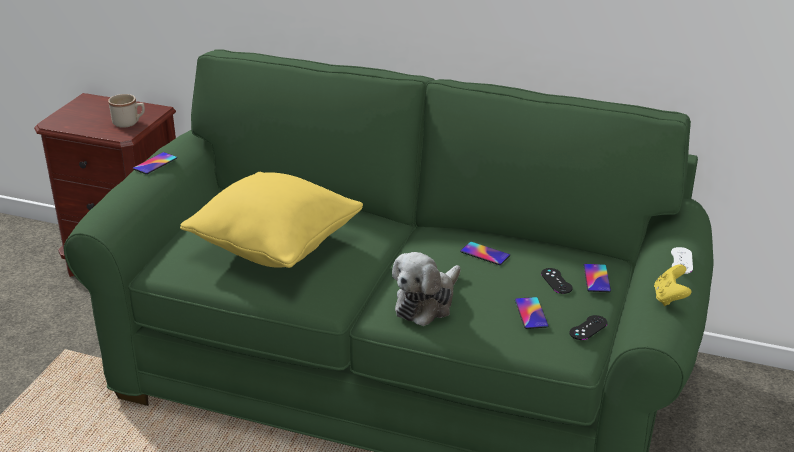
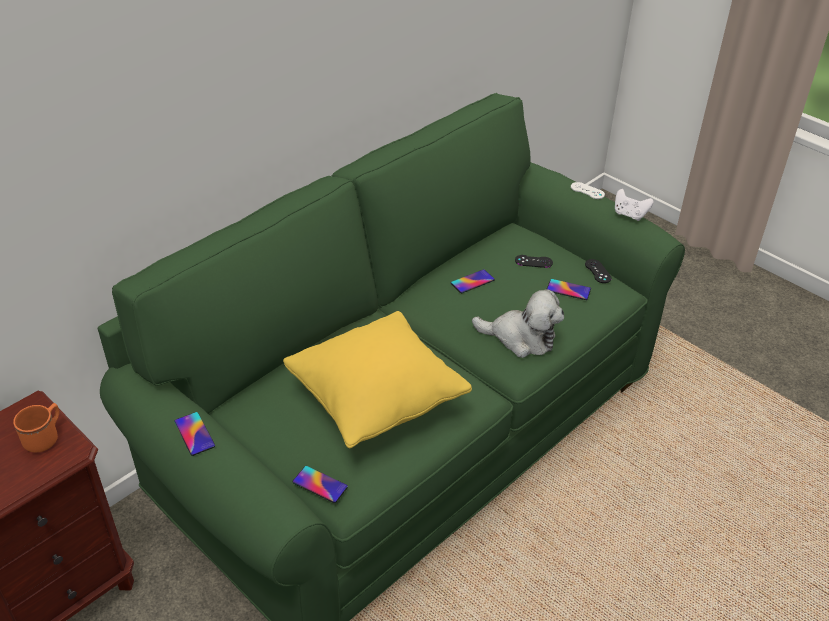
camera: 65 degrees left, 10 degrees up
beige mug [108,94,145,128] -> orange mug [13,403,59,452]
plush toy [392,252,461,326] -> plush toy turned 45 degrees counterclockwise [472,289,564,358]
phone [583,264,611,292] -> phone moved to [292,466,348,503]
yellow game controller [654,264,691,306] -> white game controller [615,189,654,221]

